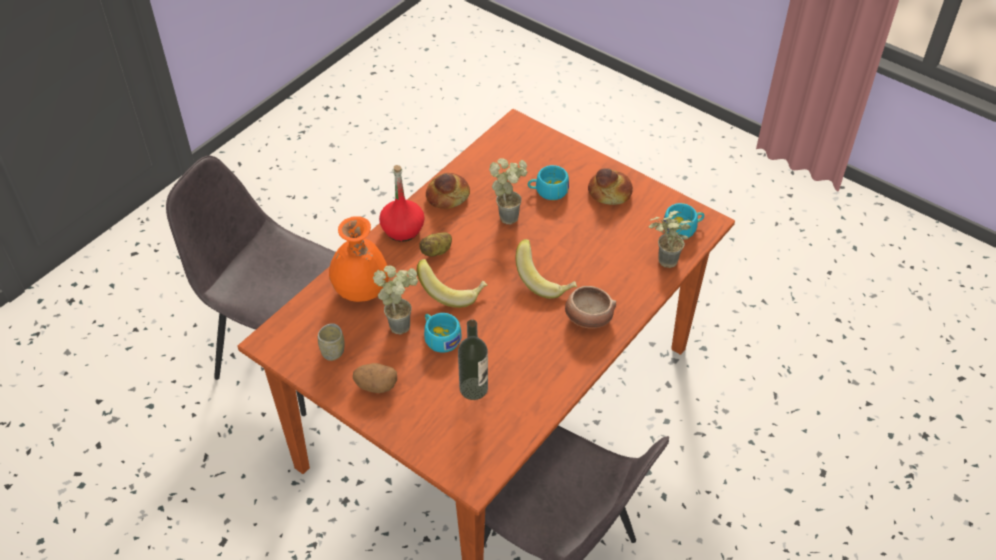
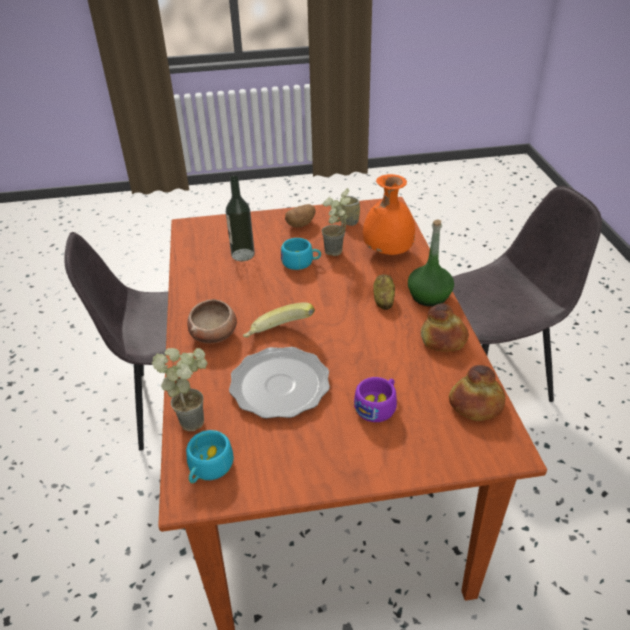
camera: 135 degrees right, 10 degrees down
red bottle [379,165,425,242] -> green bottle [408,220,454,307]
banana [417,259,487,308] -> none
potted plant [489,158,527,224] -> none
turquoise cup [528,165,569,200] -> purple cup [354,377,397,422]
bread [588,168,633,205] -> bread moved to [449,365,505,421]
none -> plate [229,347,330,419]

